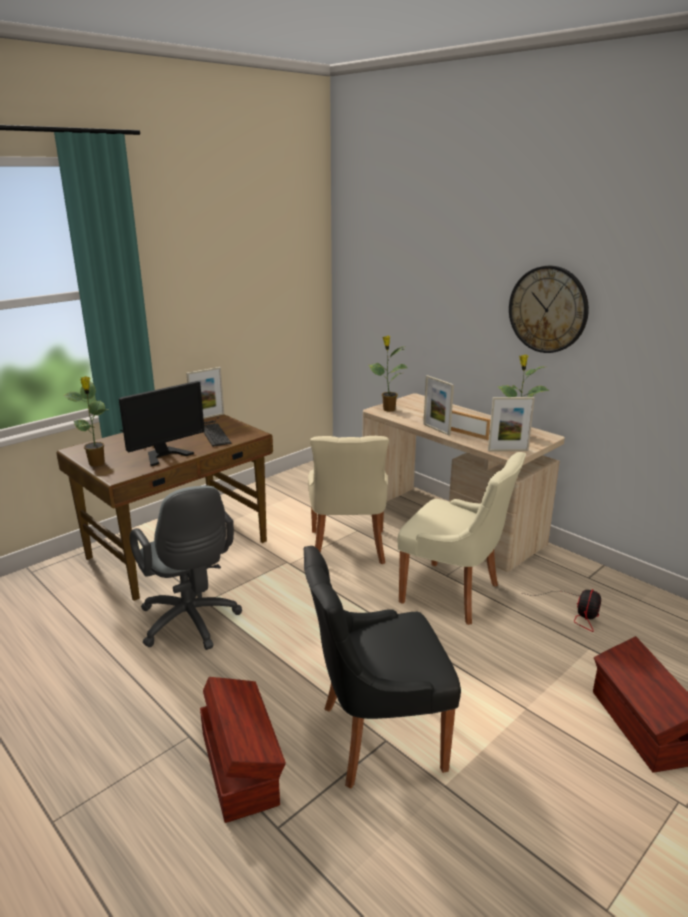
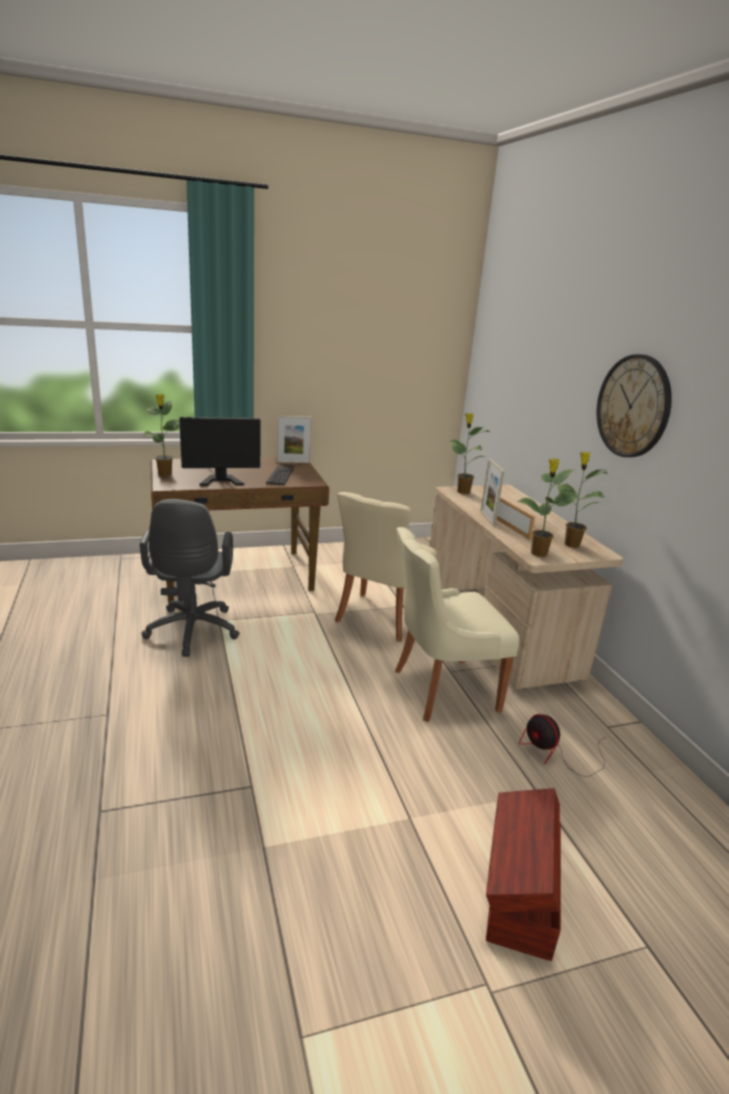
camera: 25 degrees right, 0 degrees up
brown storage box [200,677,286,823] -> none
black chair [304,546,461,789] -> none
beige chair [397,452,526,625] -> beige chair turned 105 degrees clockwise [395,527,520,722]
picture frame [488,397,535,451] -> potted plant [518,458,580,557]
fan [523,589,601,632] -> fan turned 90 degrees clockwise [519,714,607,777]

